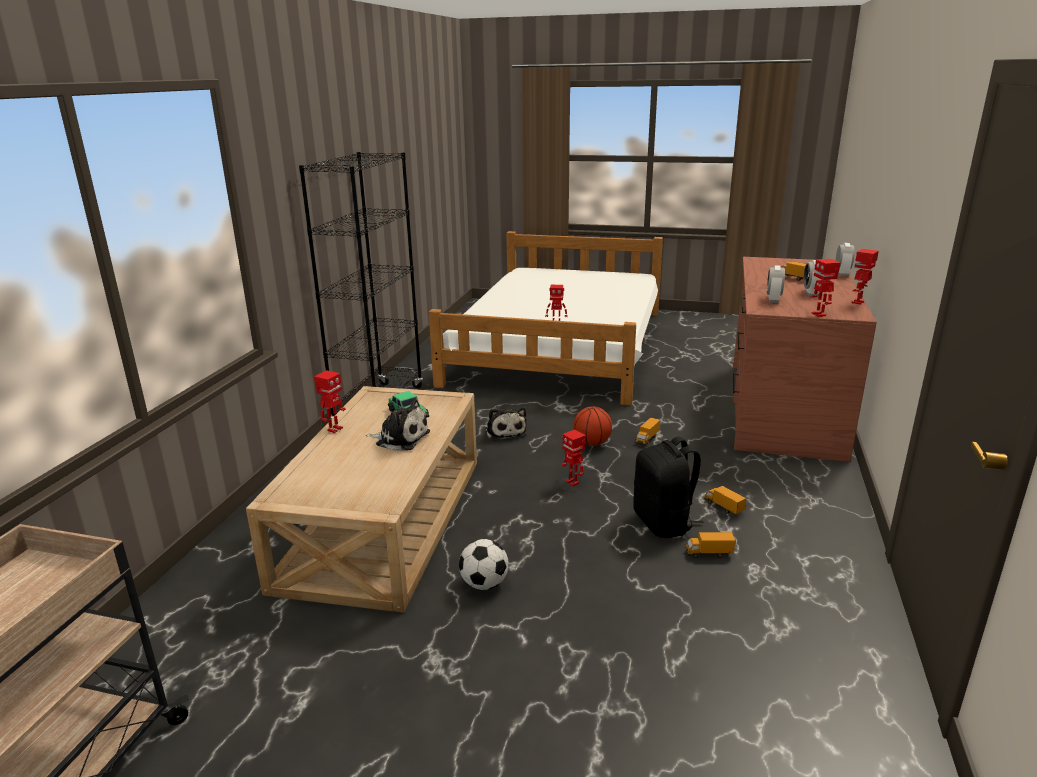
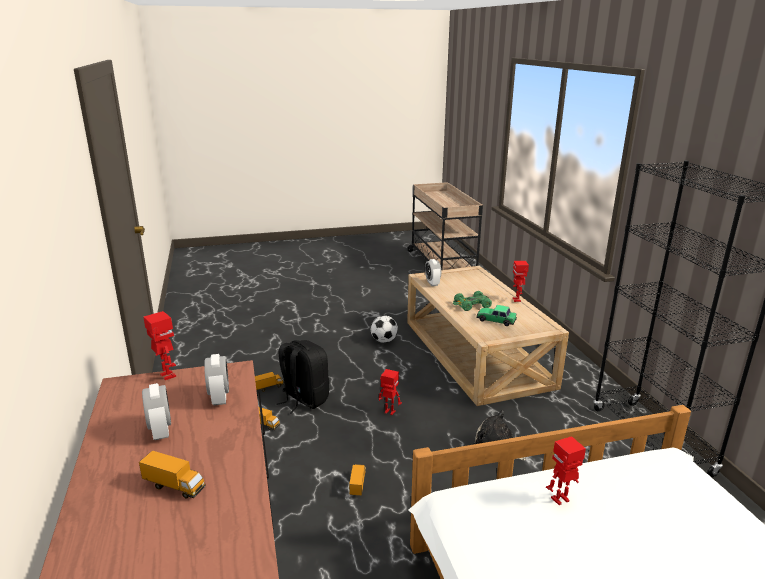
camera: 150 degrees right, 0 degrees up
plush toy [365,399,430,451] -> green toy car [453,291,492,311]
basketball [573,406,612,446] -> none
alarm clock [836,243,855,276] -> alarm clock moved to [425,259,441,286]
toy robot [851,249,879,305] -> none

